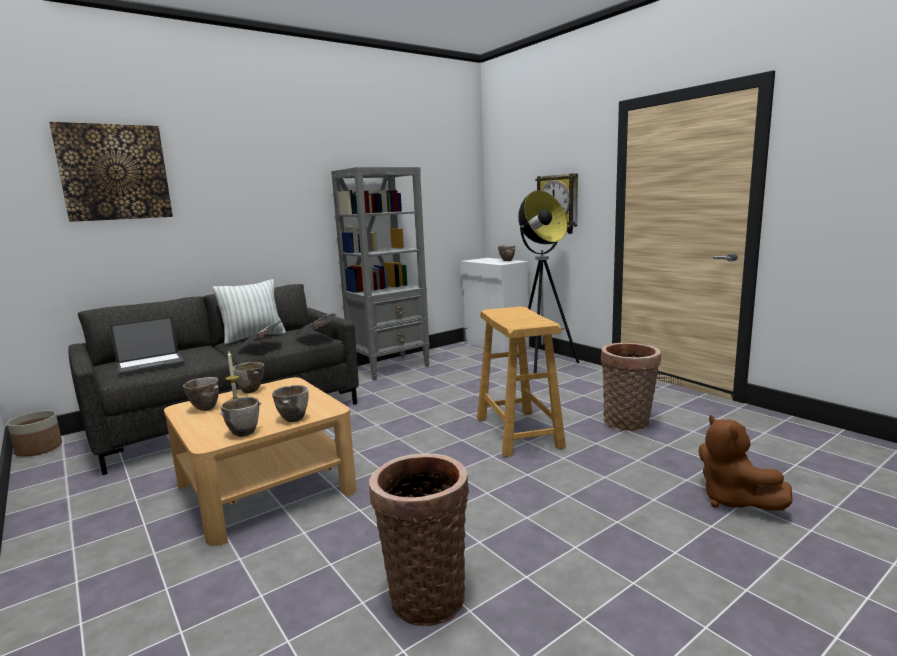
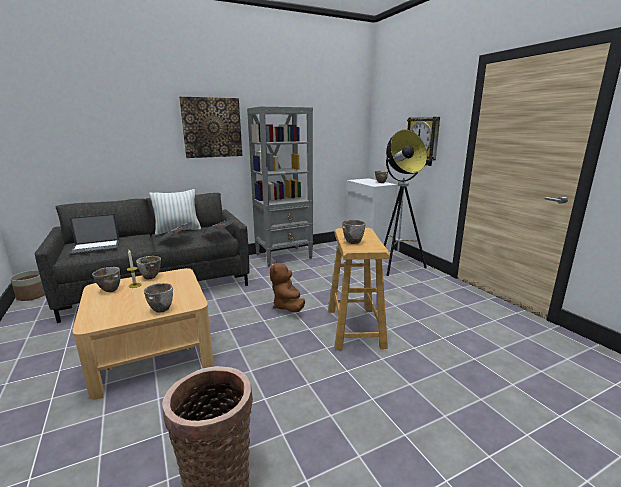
camera: 10 degrees right, 5 degrees up
picture [49,122,173,222] -> picture moved to [179,97,242,158]
bowl [220,397,261,437] -> bowl moved to [342,220,365,244]
basket [601,343,661,431] -> none
brown plush toy [698,415,793,511] -> brown plush toy moved to [270,260,305,312]

